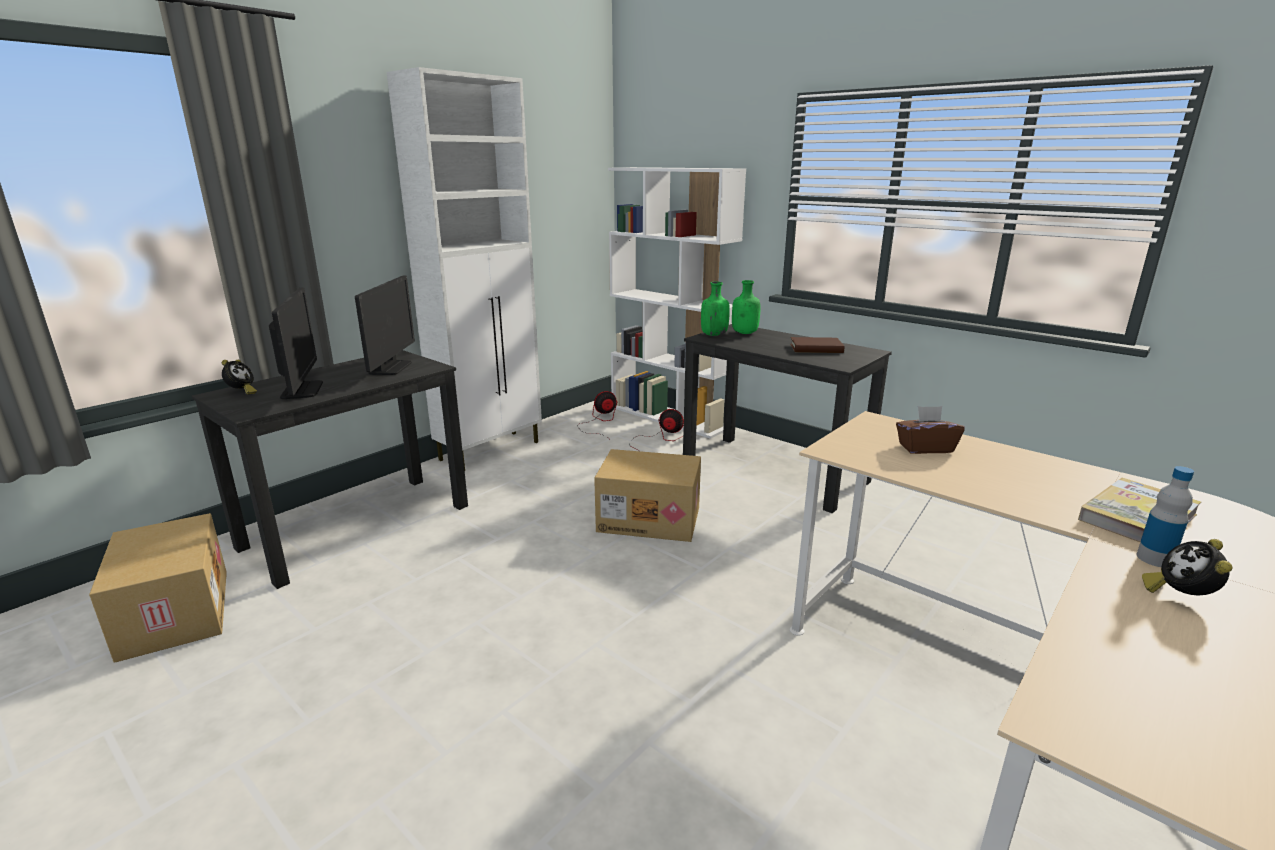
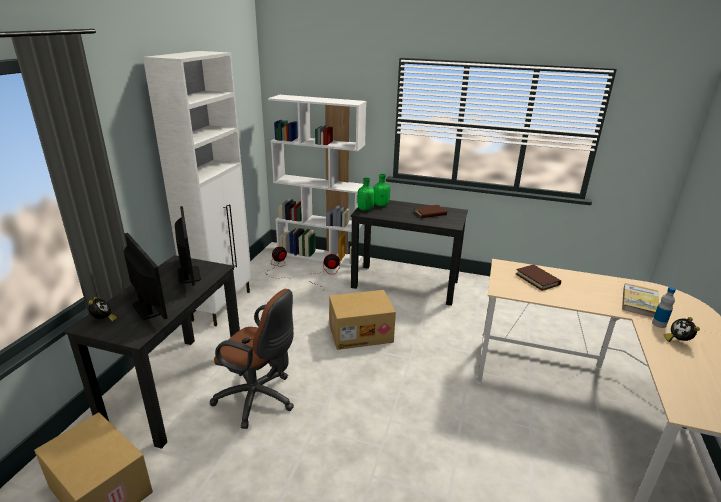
camera: 25 degrees left, 5 degrees up
brown tissue box [896,406,965,454] -> brown book [516,265,561,291]
none -> brown office chair [210,289,294,429]

